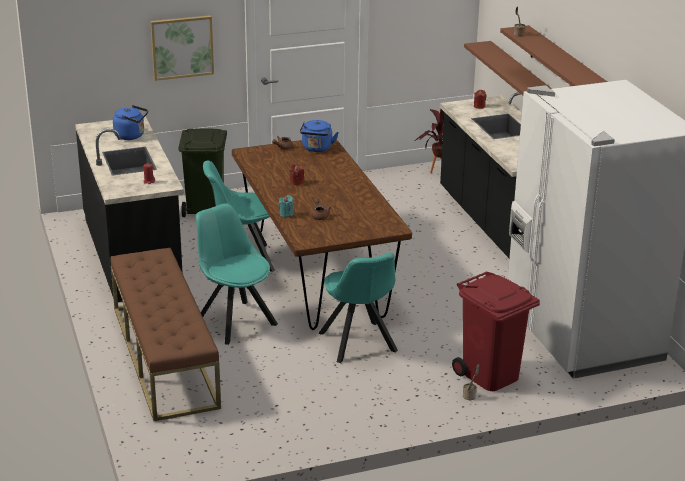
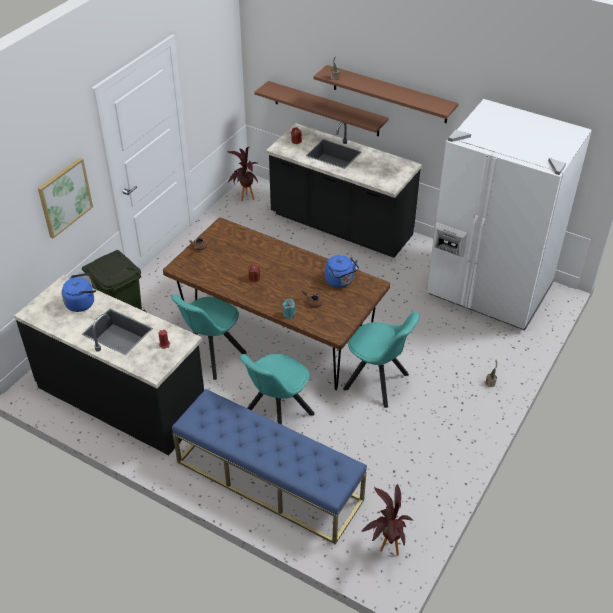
camera: 40 degrees left, 15 degrees up
brown bench [110,248,221,421] -> blue bench [172,389,367,545]
turquoise chair [196,203,278,345] -> turquoise chair turned 60 degrees counterclockwise [240,354,314,425]
blue kettle [300,120,339,152] -> blue kettle moved to [325,255,359,288]
red trash can [452,272,540,391] -> none
none -> potted plant [362,484,413,556]

